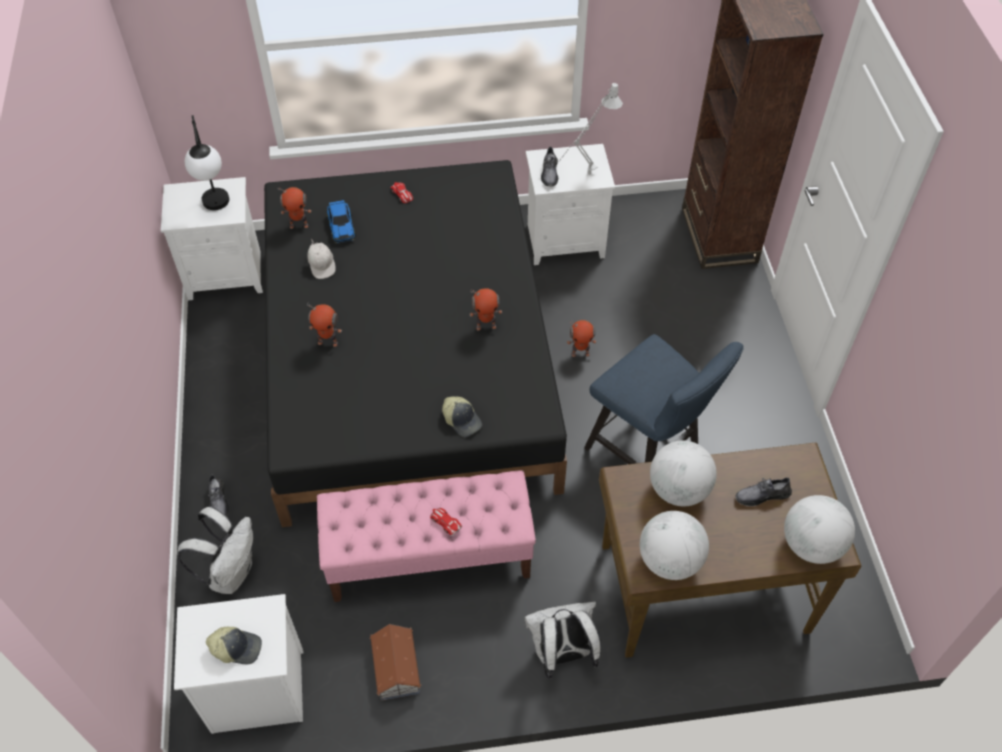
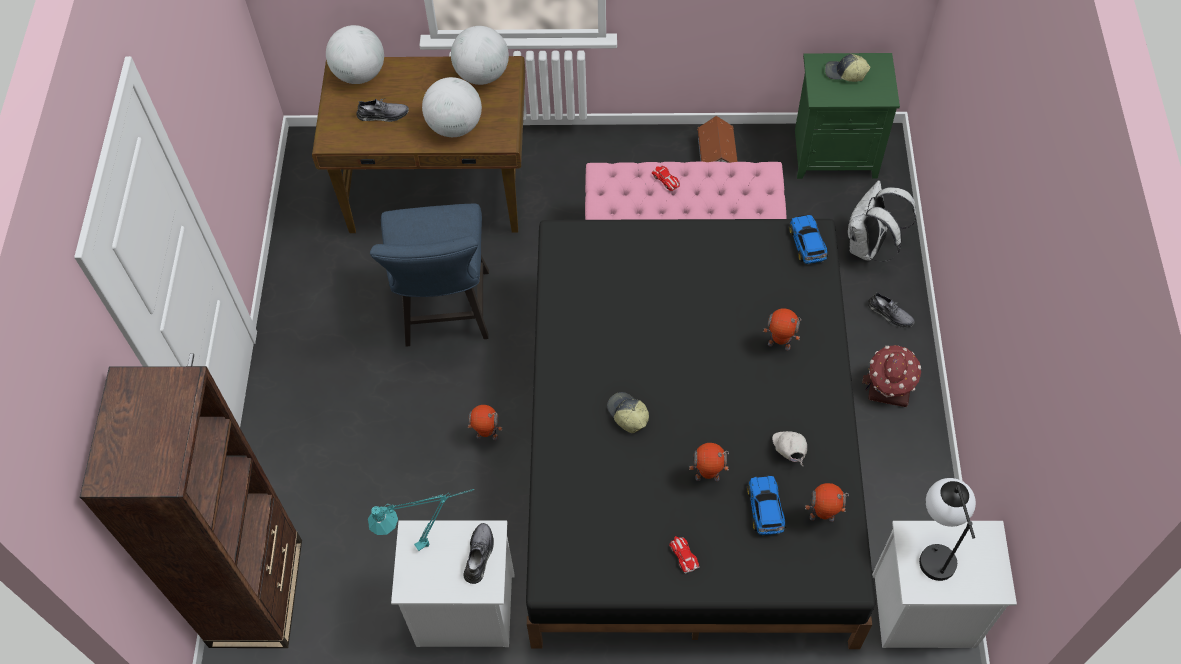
camera: 170 degrees left, 5 degrees up
white nightstand [174,594,304,734] -> green nightstand [795,53,900,179]
grey shoe [208,474,229,517] -> grey shoe turned 135 degrees clockwise [868,292,915,327]
cap [442,396,482,437] -> cap moved to [607,392,649,433]
toy robot [470,288,502,331] -> toy robot moved to [689,443,729,481]
white backpack [524,601,601,679] -> none
grey table lamp [558,83,623,175] -> turquoise table lamp [368,489,474,551]
blue chair [584,334,744,464] -> blue chair turned 150 degrees counterclockwise [370,204,489,347]
none -> toy car [789,215,828,264]
none -> toy house [862,345,921,407]

